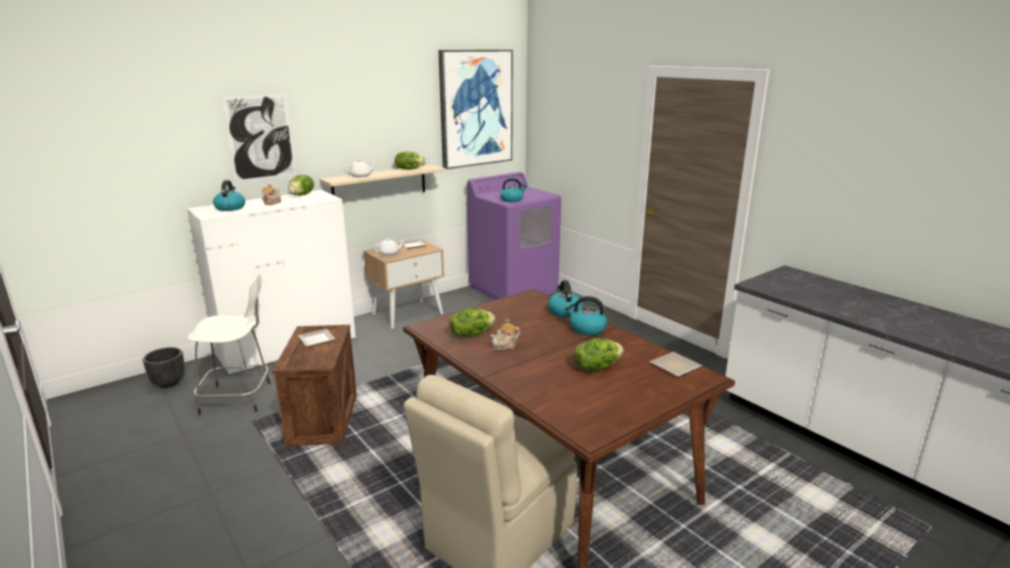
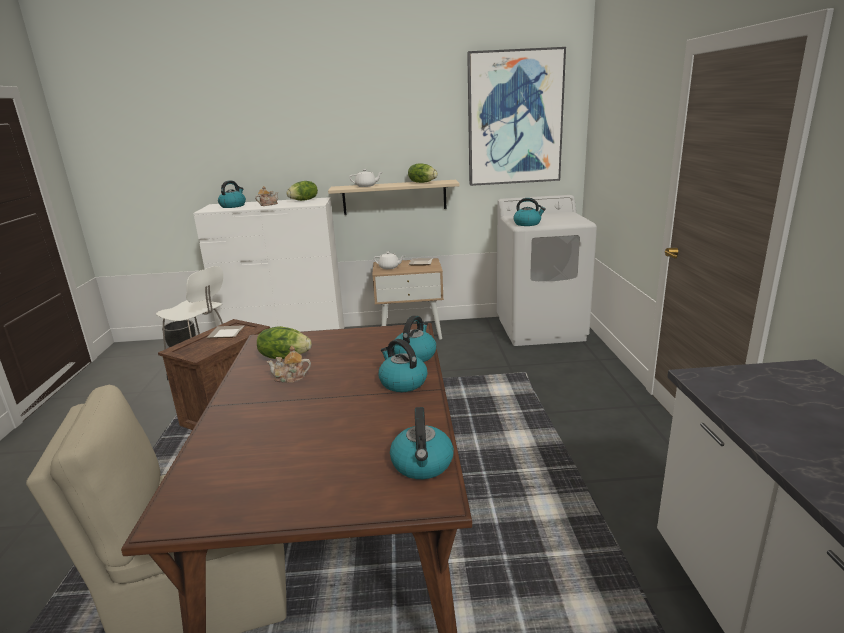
camera: 35 degrees right, 0 degrees up
picture [222,94,296,182] -> none
purple washing machine [467,172,561,300] -> white washing machine [497,195,597,346]
lettuce [574,338,624,371] -> none
plate [649,352,702,377] -> kettle [390,407,454,479]

